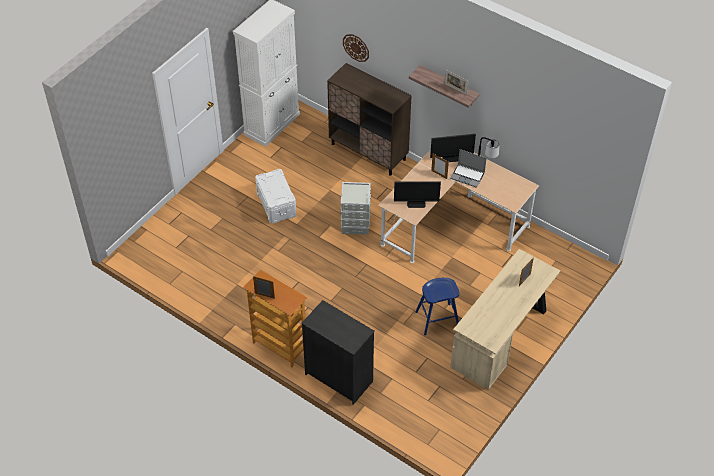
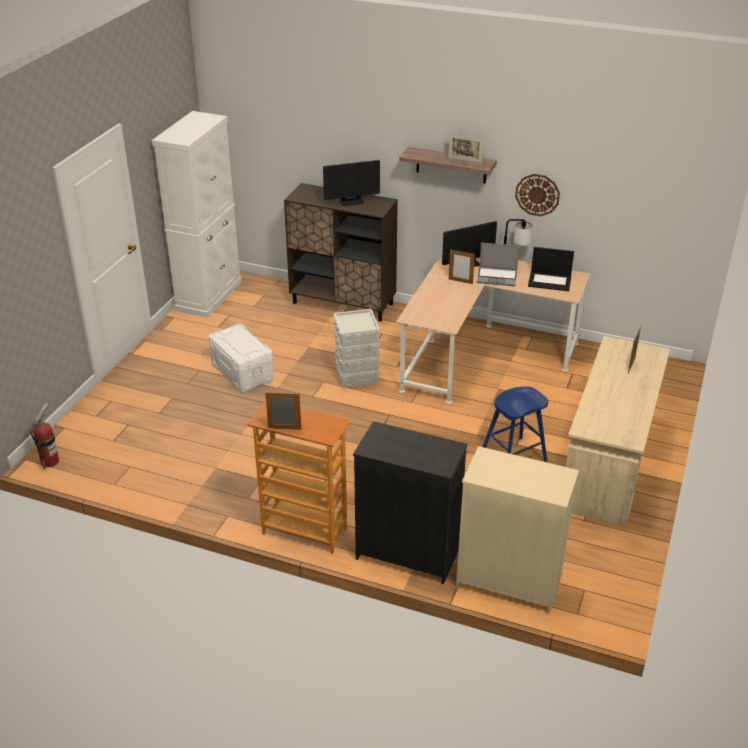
camera: 15 degrees left, 15 degrees down
wall clock [343,34,369,62] -> wall clock moved to [515,174,560,216]
monitor [394,181,441,208] -> monitor moved to [323,160,380,206]
none -> fire extinguisher [31,403,59,469]
none -> beige dresser [456,446,579,614]
none -> laptop [528,247,574,291]

